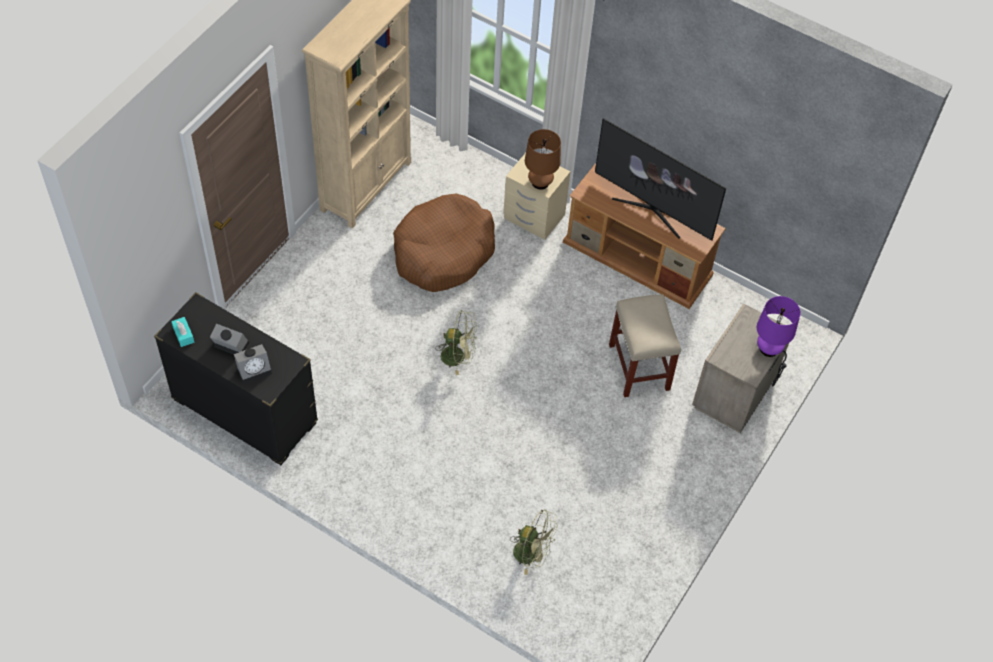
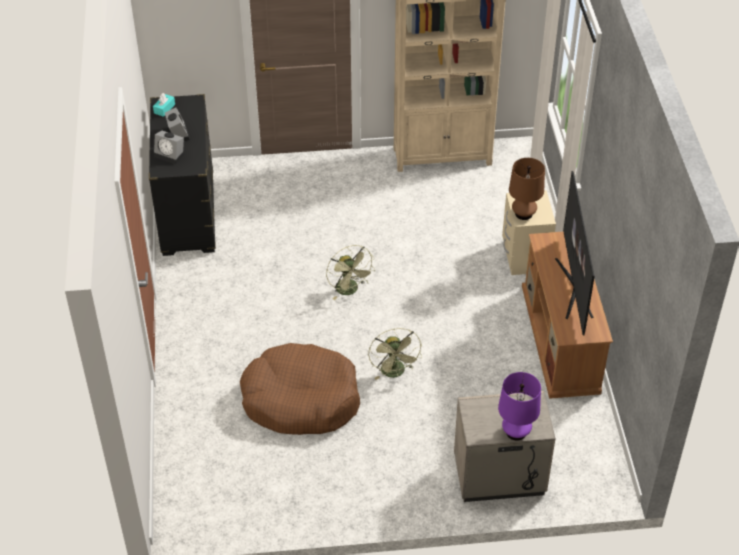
camera: 55 degrees right, 10 degrees down
brown dog bed [393,194,495,292] -> brown dog bed moved to [240,343,360,435]
green fan [510,510,558,575] -> green fan moved to [368,328,422,380]
beige stool [609,294,681,397] -> none

